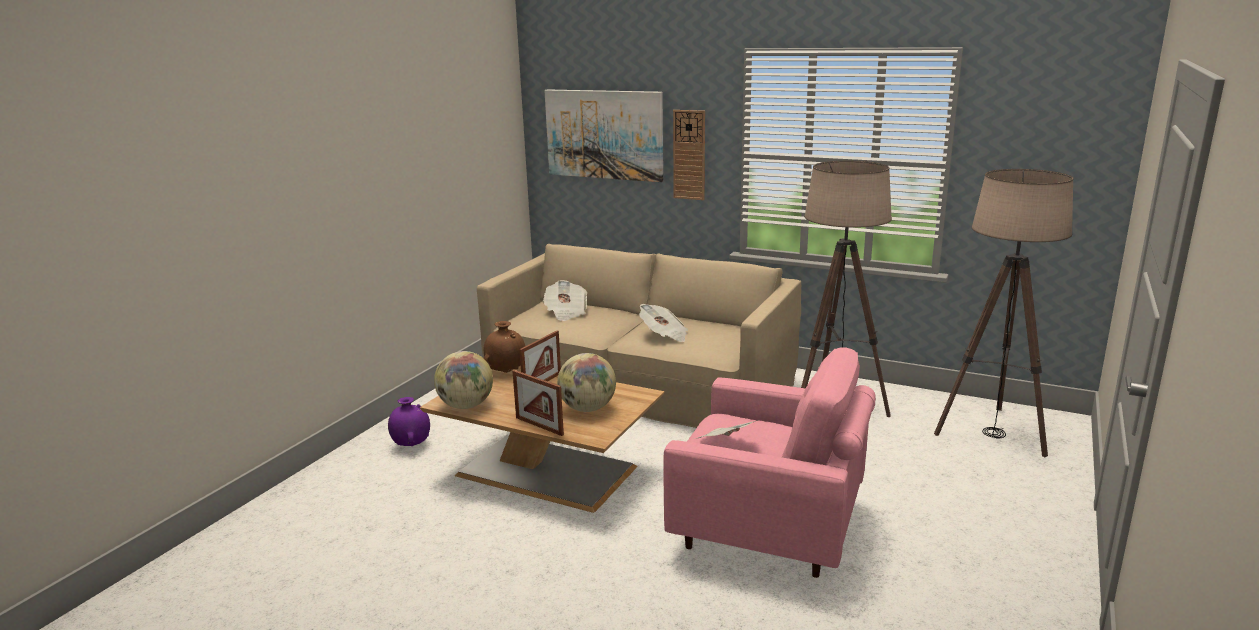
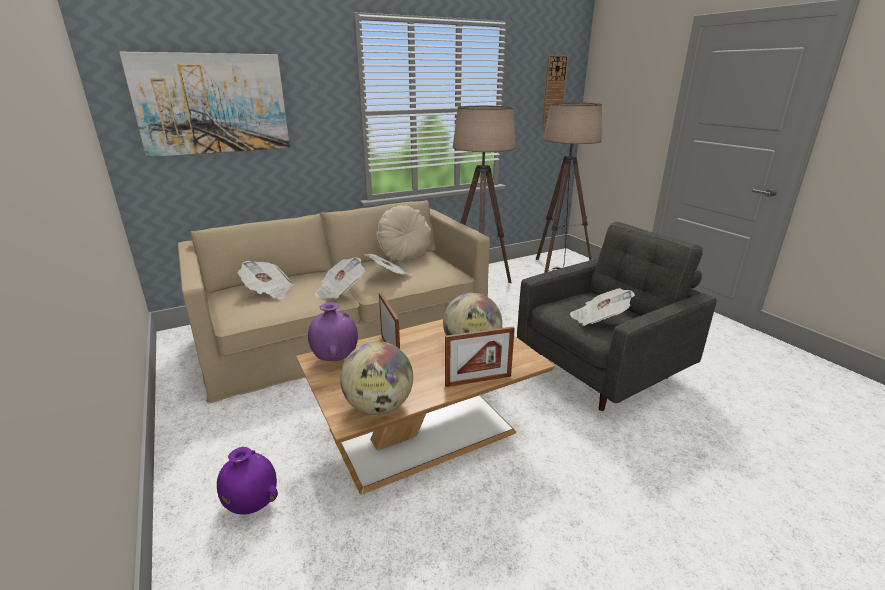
camera: 55 degrees left, 5 degrees up
brown vase [484,321,525,373] -> purple vase [308,302,358,361]
pink armchair [663,347,876,578] -> grey armchair [517,222,717,411]
wall clock [673,110,705,200] -> wall clock moved to [542,55,569,126]
none -> newspaper [315,257,365,299]
none -> beige pillow [376,205,431,262]

